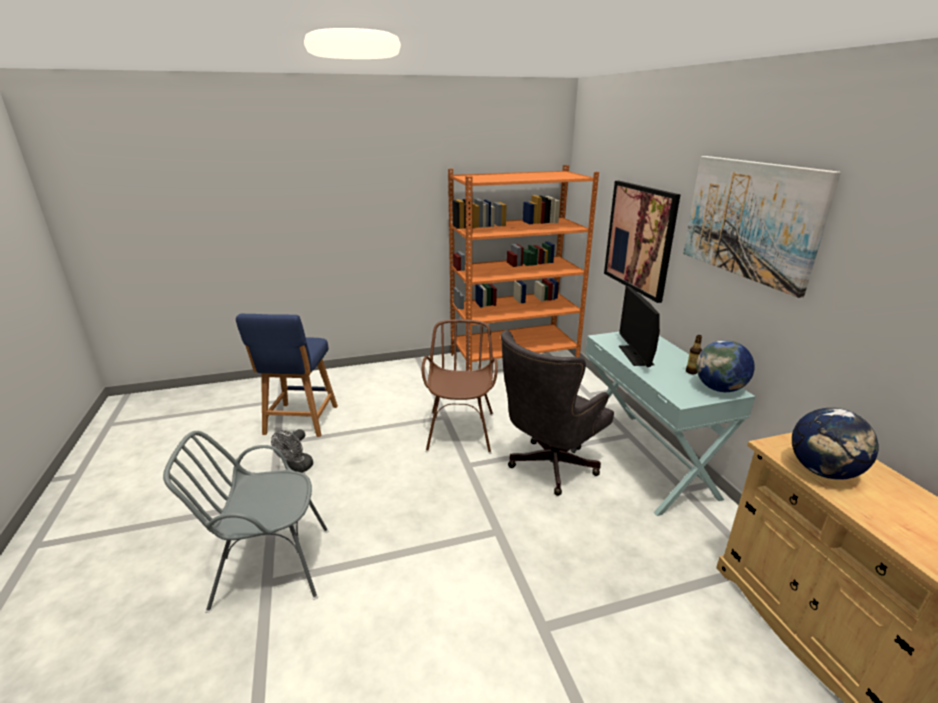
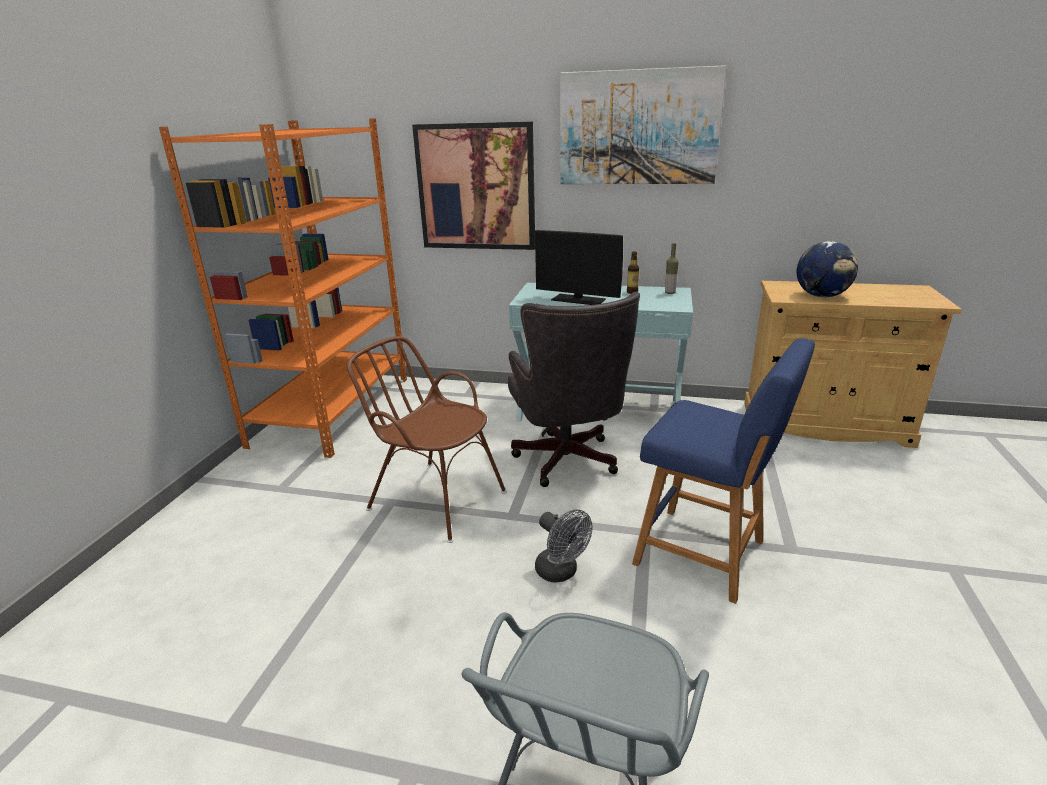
camera: 60 degrees left, 0 degrees up
blue stool [236,314,338,437] -> blue stool moved to [632,338,815,604]
grey fan [271,429,313,473] -> grey fan moved to [535,509,593,583]
globe [696,340,755,392] -> bottle [665,243,679,294]

